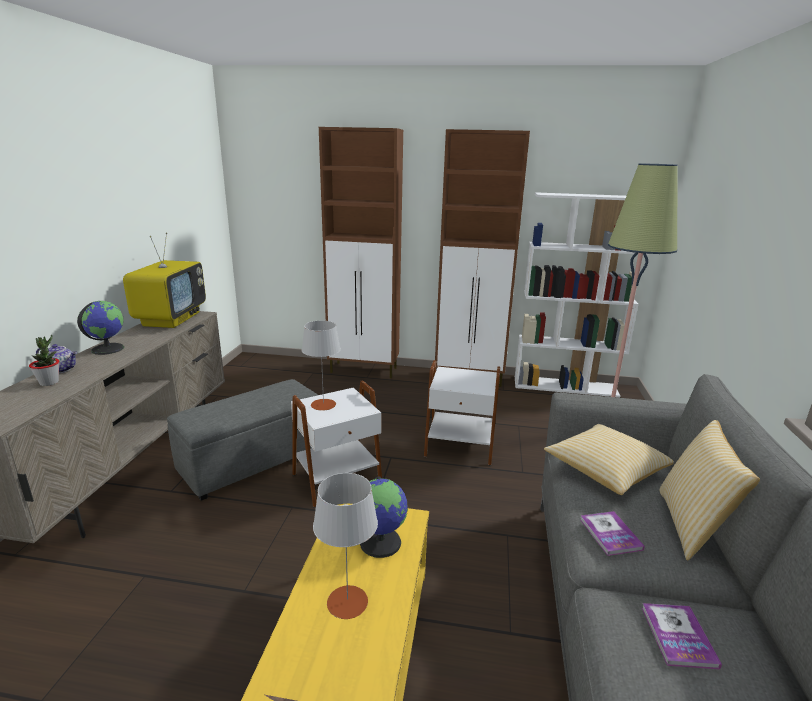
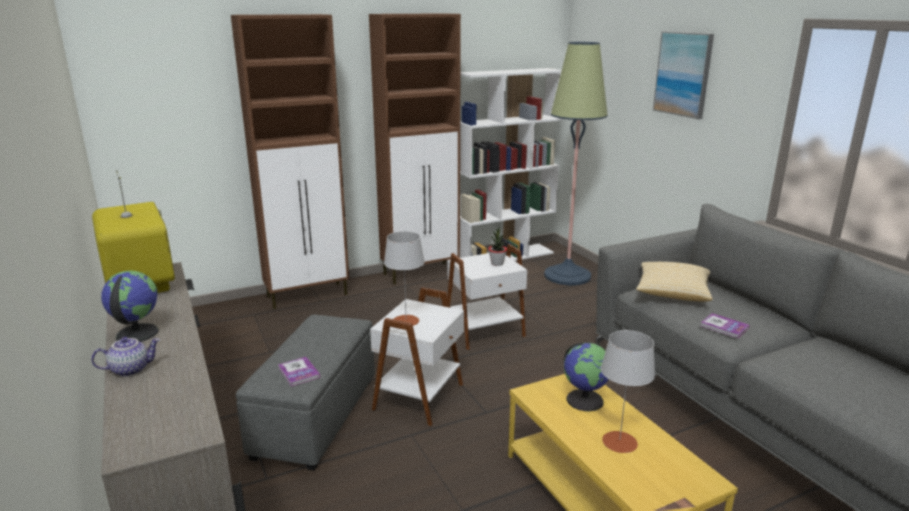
camera: 35 degrees left, 0 degrees up
potted plant [29,335,60,386] -> potted plant moved to [488,227,507,266]
book [642,603,722,669] -> book moved to [278,357,320,386]
pillow [659,420,760,560] -> none
none -> picture [653,31,714,119]

